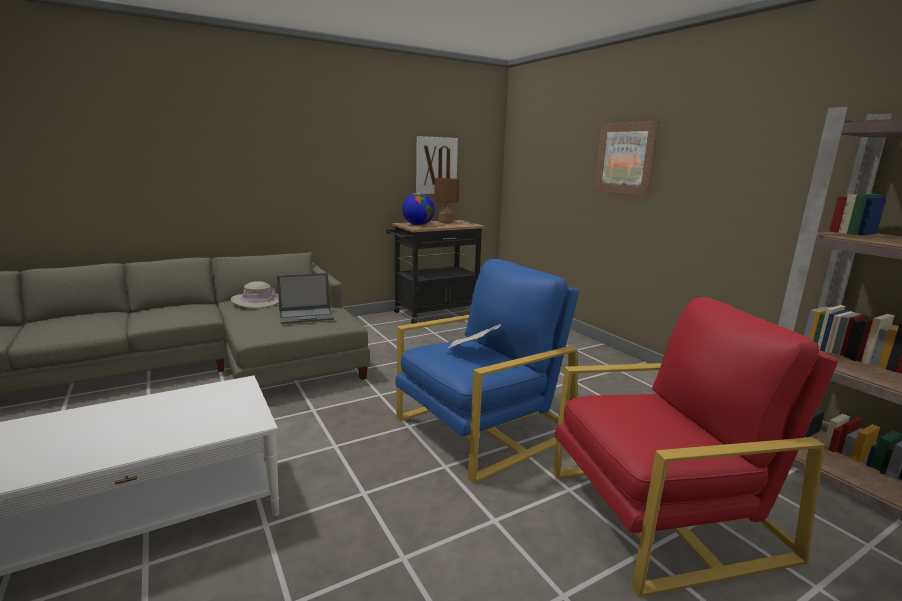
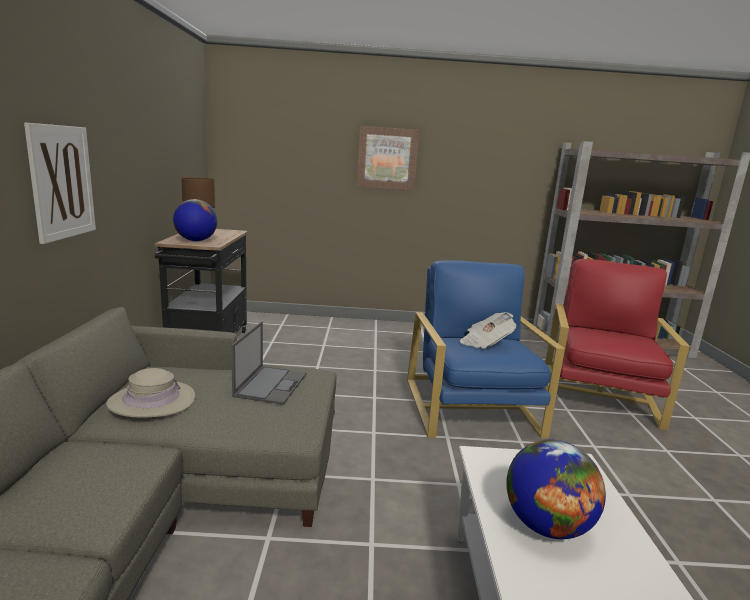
camera: 60 degrees left, 0 degrees up
picture [416,136,458,194] -> picture moved to [24,122,96,244]
none -> globe [506,440,606,539]

